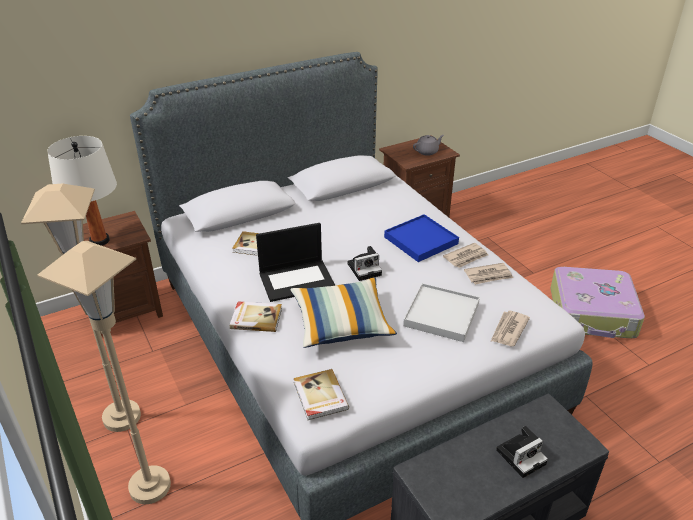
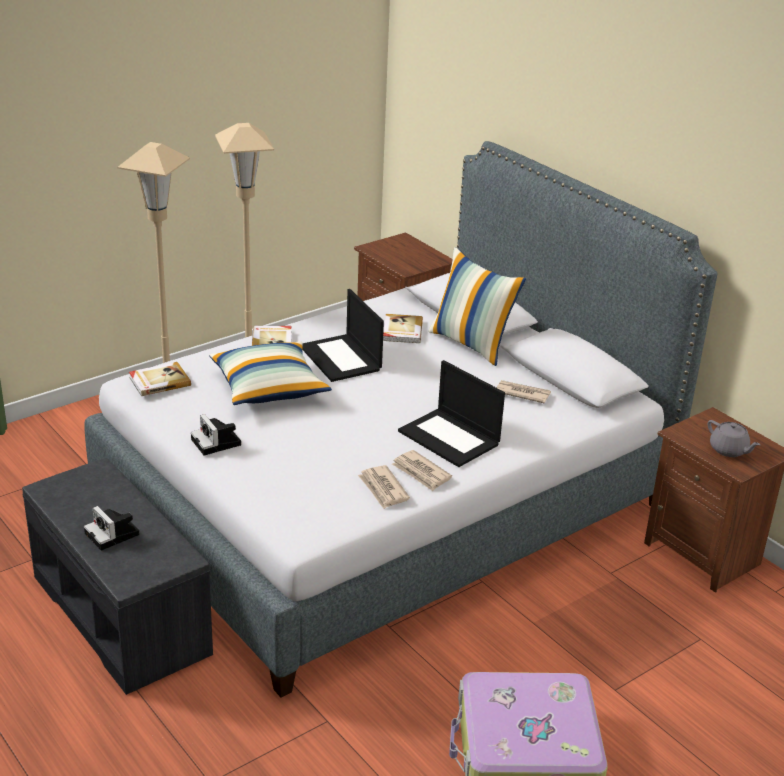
camera: 80 degrees right, 5 degrees down
white table lamp [47,136,117,246] -> none
camera [348,246,382,281] -> camera moved to [191,414,241,455]
blue tray [384,214,459,262] -> laptop [398,360,505,467]
white tray [403,283,480,342] -> none
newspaper [491,311,530,346] -> newspaper moved to [496,380,551,404]
none -> pillow [428,247,526,366]

